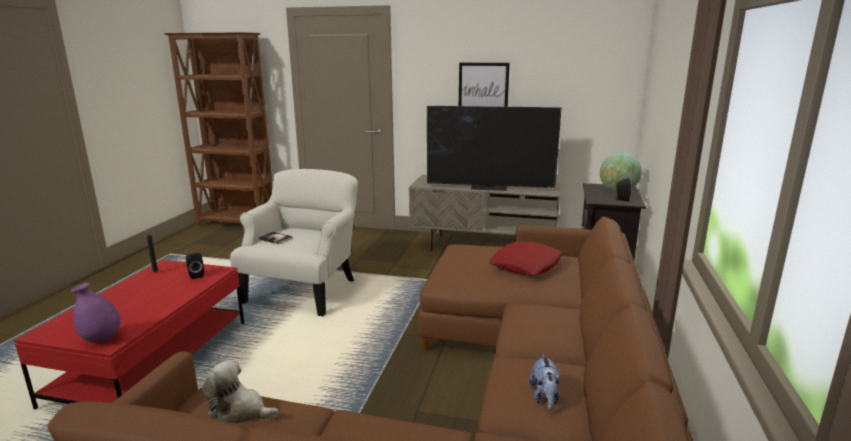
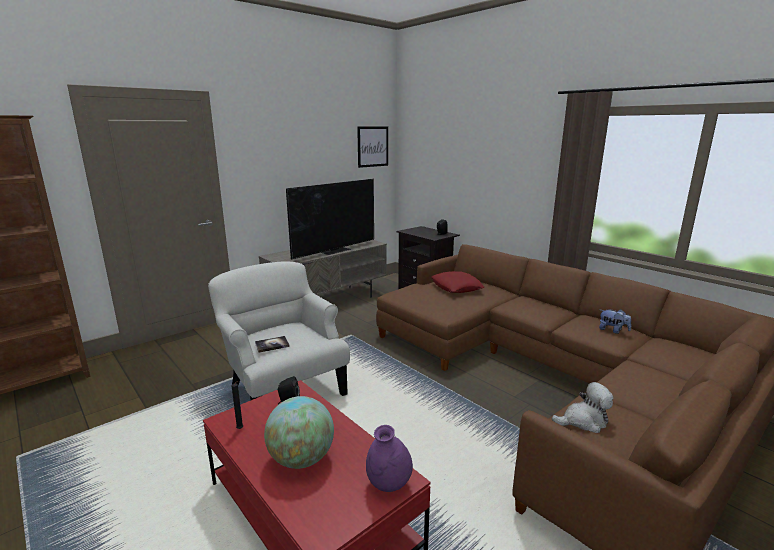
camera: 55 degrees left, 0 degrees up
plush toy [202,361,279,424] -> plush toy turned 150 degrees counterclockwise [552,382,613,433]
picture [459,63,510,107] -> picture moved to [357,127,388,168]
globe [600,153,642,192] -> globe moved to [264,396,334,469]

